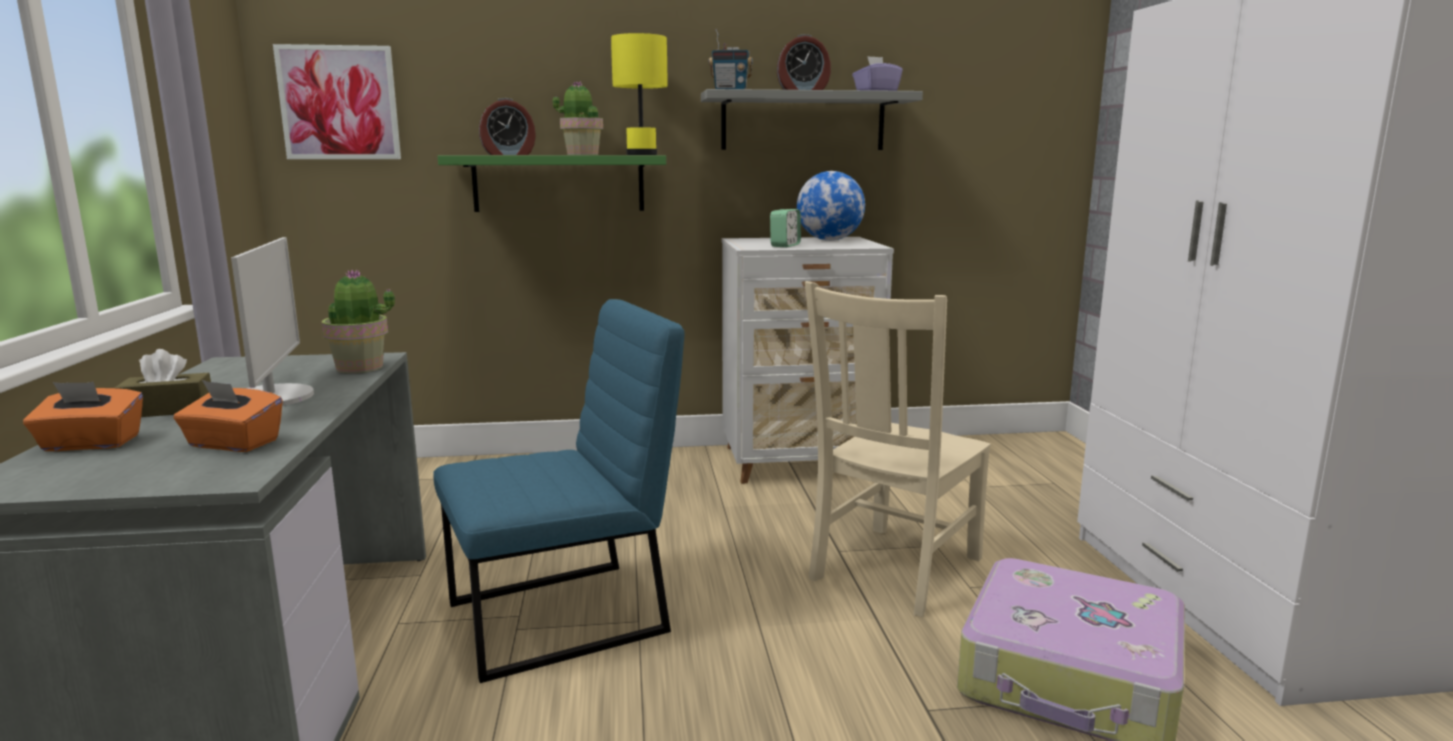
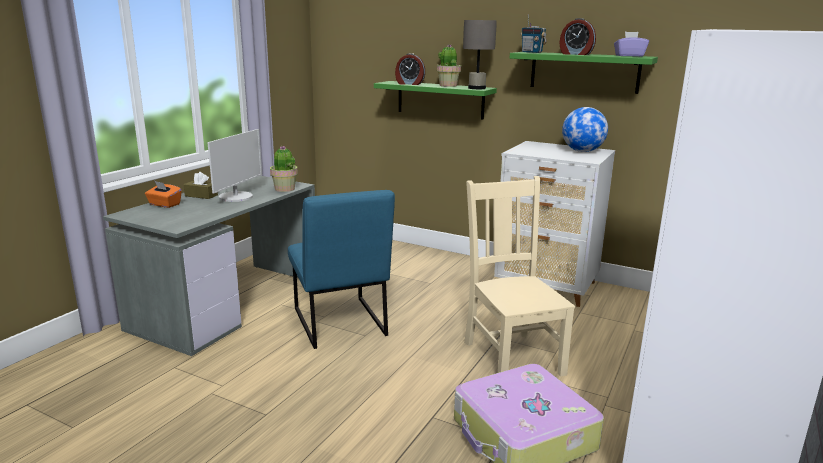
camera: 35 degrees right, 5 degrees up
orange tissue box [174,380,283,452] -> none
picture [273,44,401,159] -> none
blue chair [433,299,684,683] -> blue chair turned 60 degrees clockwise [288,190,395,349]
yellow table lamp [611,33,667,155] -> grey table lamp [463,20,497,89]
grey shelf [701,89,923,150] -> green shelf [510,52,658,94]
alarm clock [770,209,801,247] -> none
beige chair [805,281,991,617] -> beige chair turned 90 degrees clockwise [464,176,575,377]

